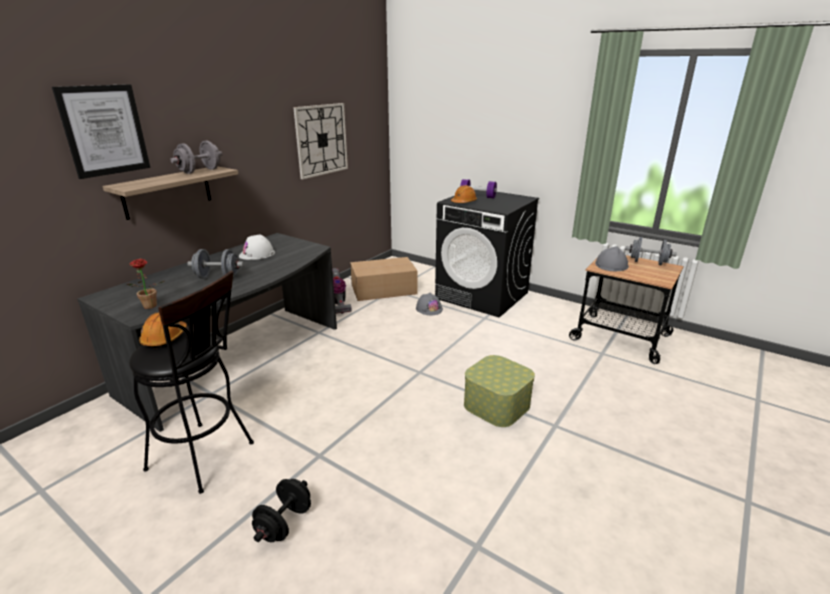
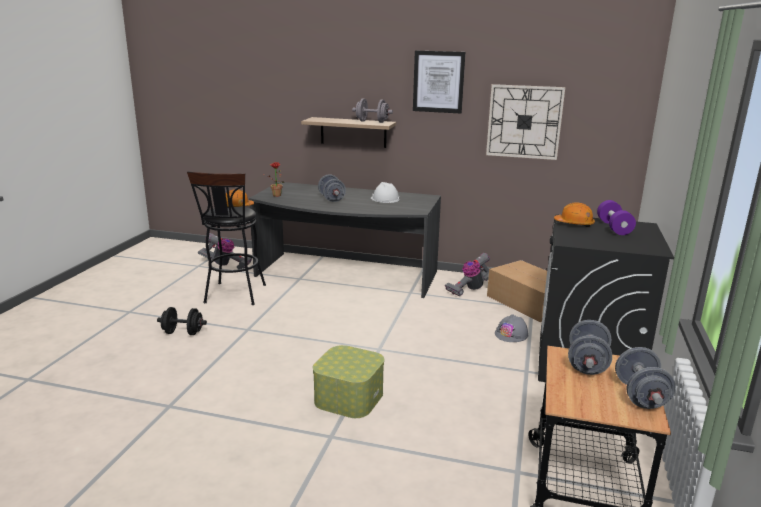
camera: 70 degrees right, 5 degrees down
picture [52,84,150,179] -> picture moved to [413,51,465,114]
grey hard hat [595,246,629,271] -> grey dumbbell [568,320,612,375]
none -> vacuum cleaner [198,233,252,269]

